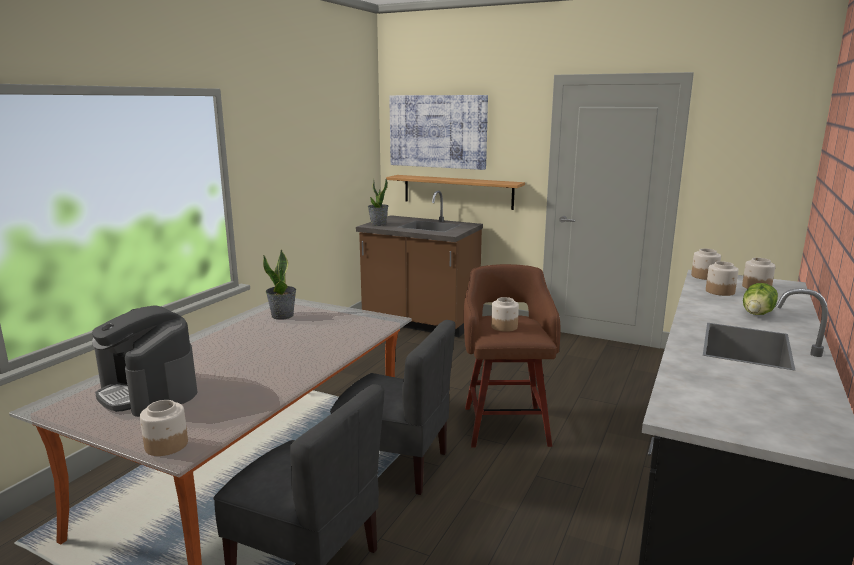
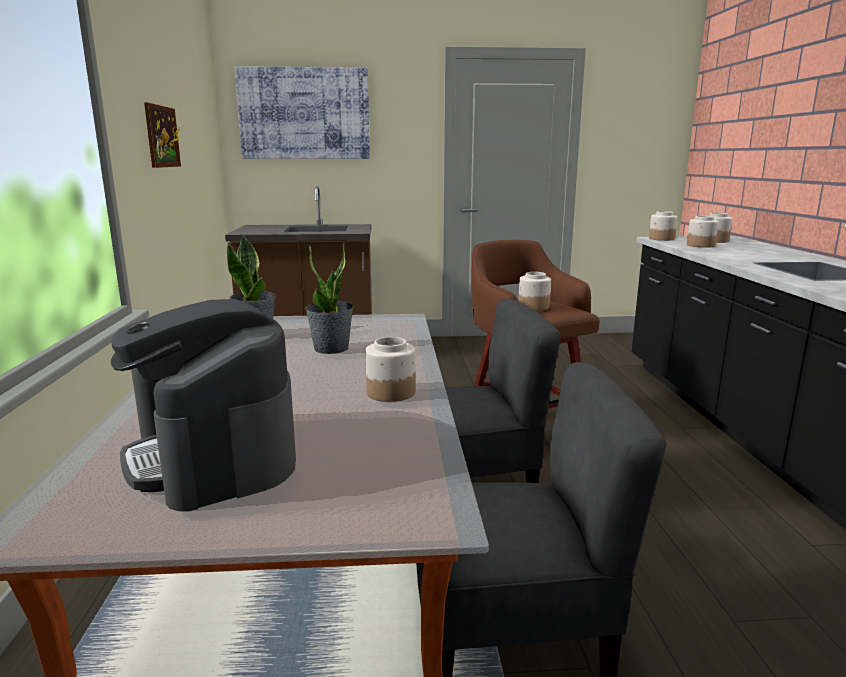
camera: 30 degrees left, 0 degrees up
coffee machine [92,305,198,417] -> coffee machine turned 45 degrees clockwise [111,299,296,511]
jar [140,400,188,456] -> jar moved to [365,337,416,402]
potted plant [368,178,388,226] -> potted plant moved to [305,242,354,354]
shelf [386,175,525,210] -> none
lettuce [743,283,778,315] -> none
none -> picture [144,103,181,168]

